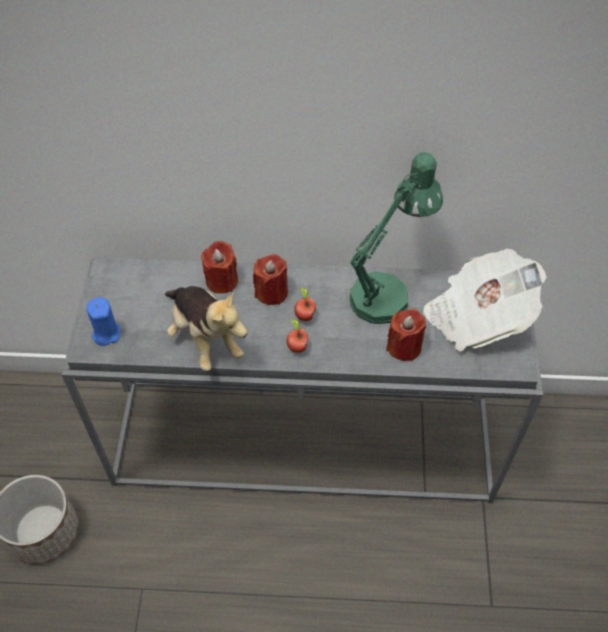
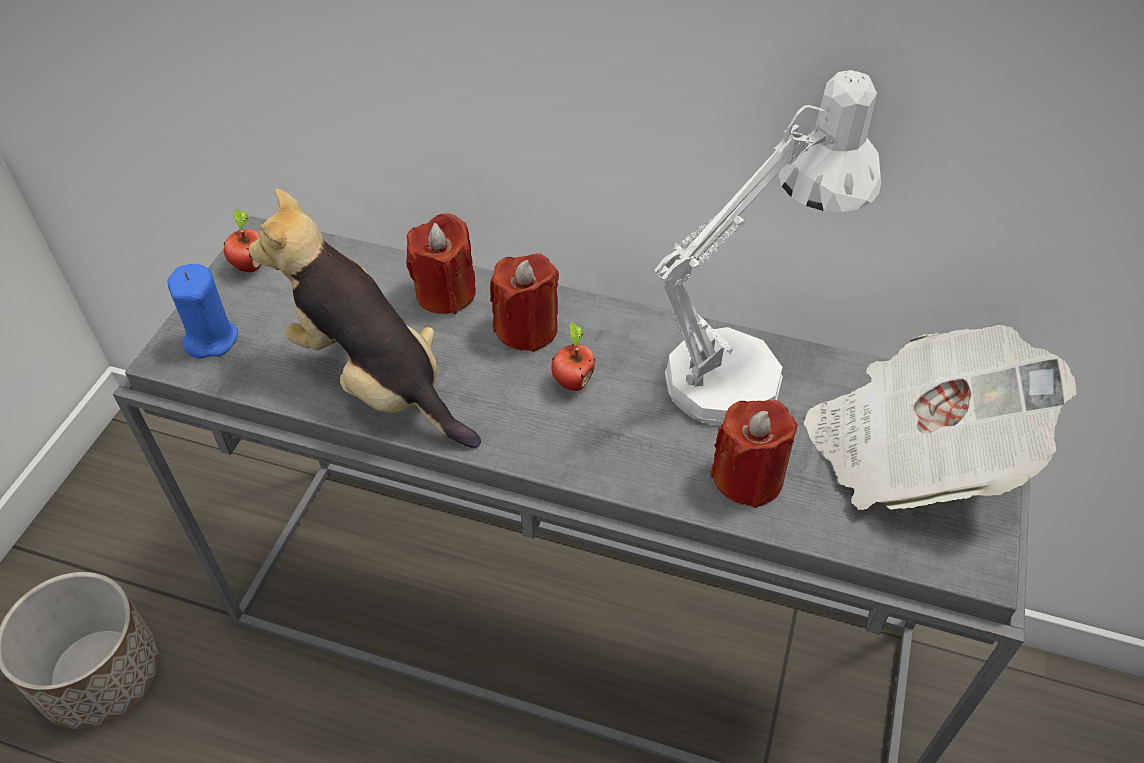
camera: 15 degrees right, 5 degrees down
plush toy [165,286,247,371] -> plush toy turned 150 degrees clockwise [249,189,481,448]
apple [287,319,308,353] -> apple moved to [224,209,261,272]
green table lamp [350,152,443,324] -> white table lamp [655,70,881,426]

